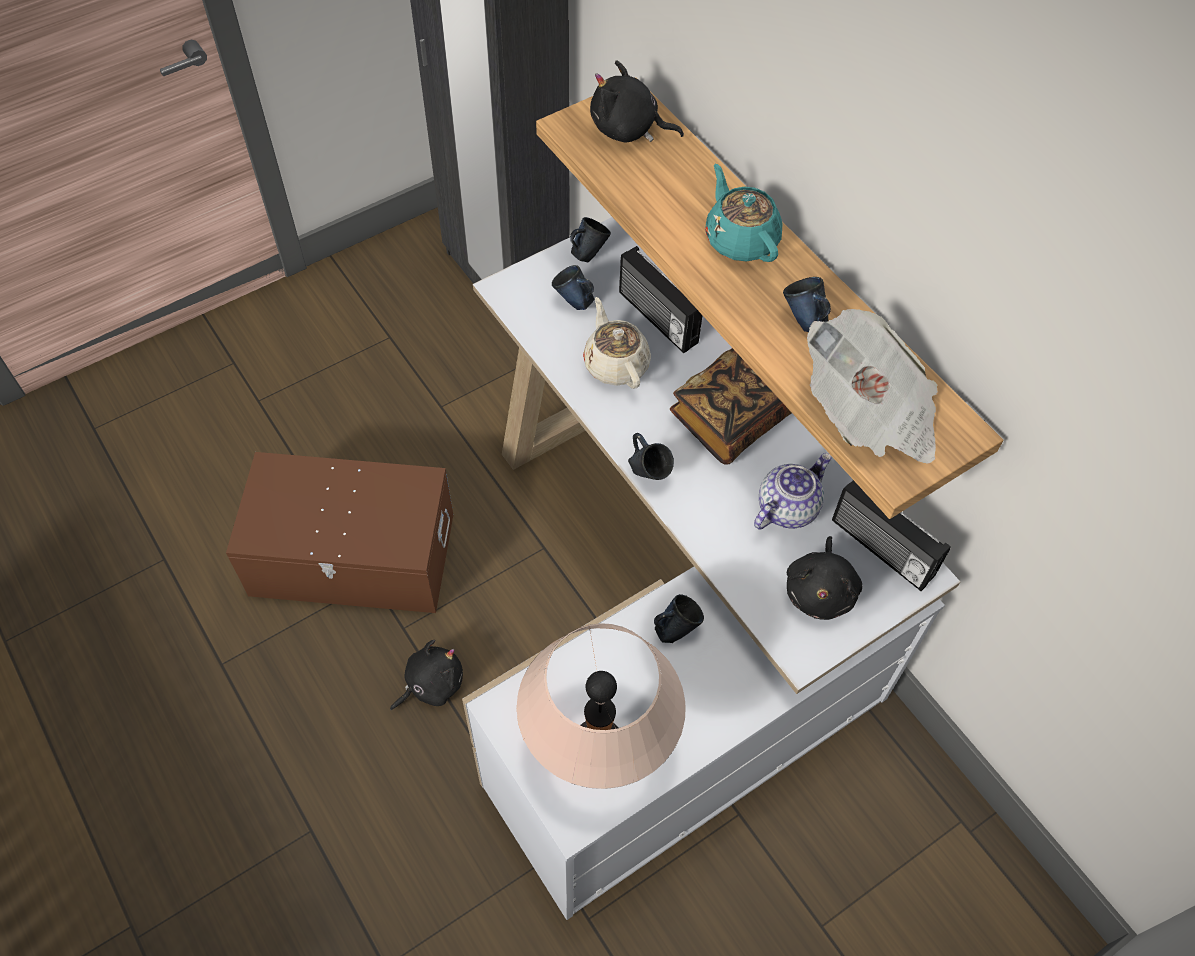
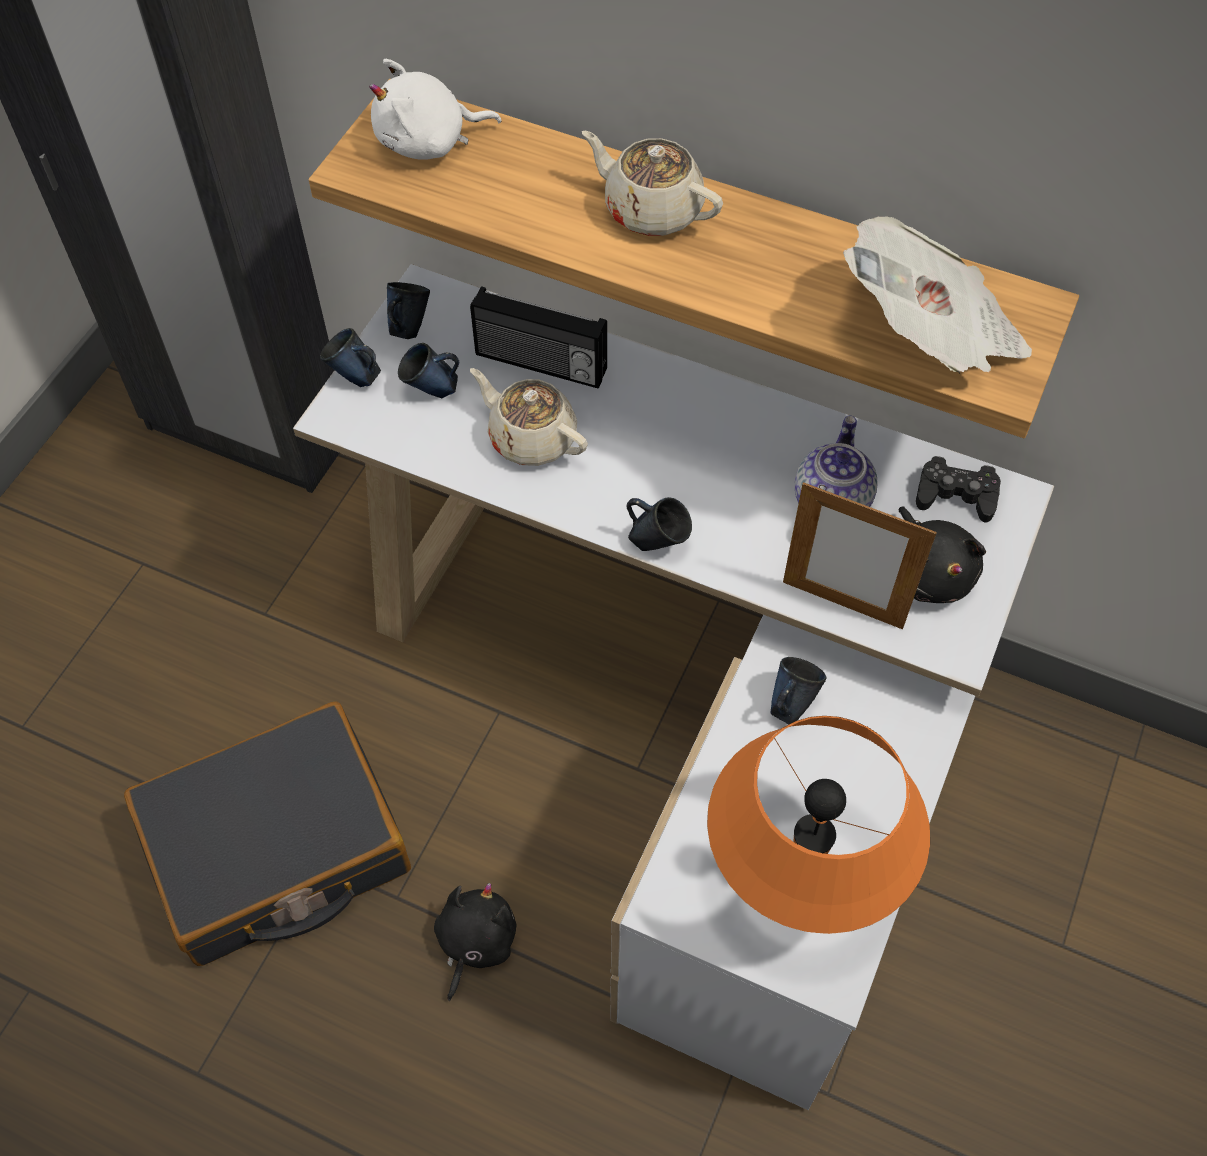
camera: 30 degrees left, 0 degrees up
brown storage box [226,452,453,613] -> black suitcase [124,702,411,966]
beige table lamp [517,623,685,789] -> orange table lamp [707,716,930,934]
black plush toy [590,60,684,143] -> white plush toy [369,59,502,160]
book [670,348,792,465] -> none
turquoise teapot [705,164,782,262] -> beige teapot [582,131,723,236]
blue mug [783,277,831,332] -> blue mug moved to [320,328,381,387]
radio [832,480,951,591] -> black game controller [916,456,1001,523]
none -> picture frame [783,482,937,629]

